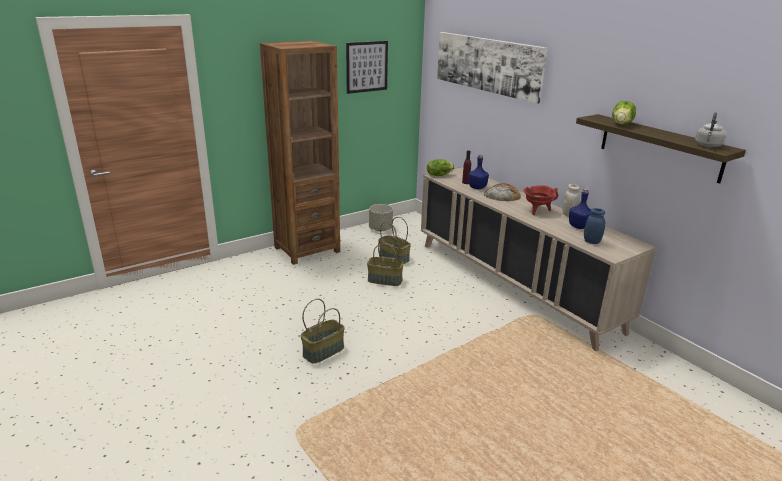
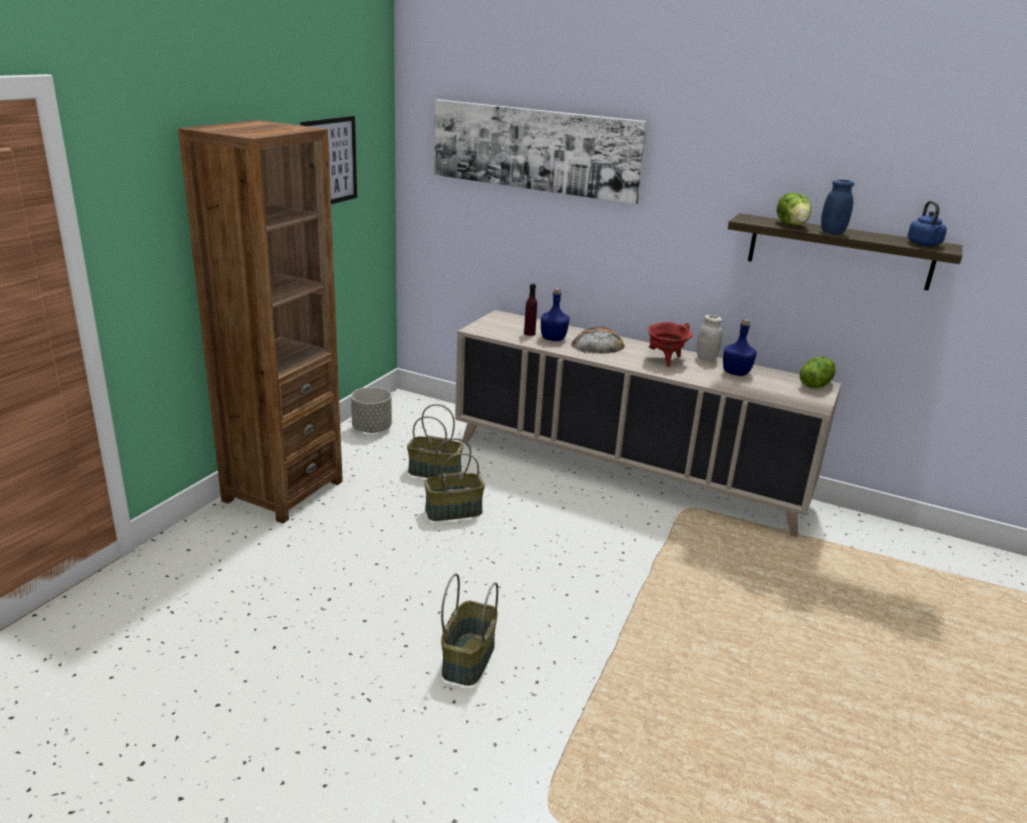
camera: 30 degrees left, 0 degrees up
lettuce [427,159,454,176] -> lettuce moved to [800,357,836,388]
blue jar [584,208,605,244] -> blue jar moved to [821,180,854,234]
grey kettle [695,112,727,147] -> blue kettle [907,201,947,246]

